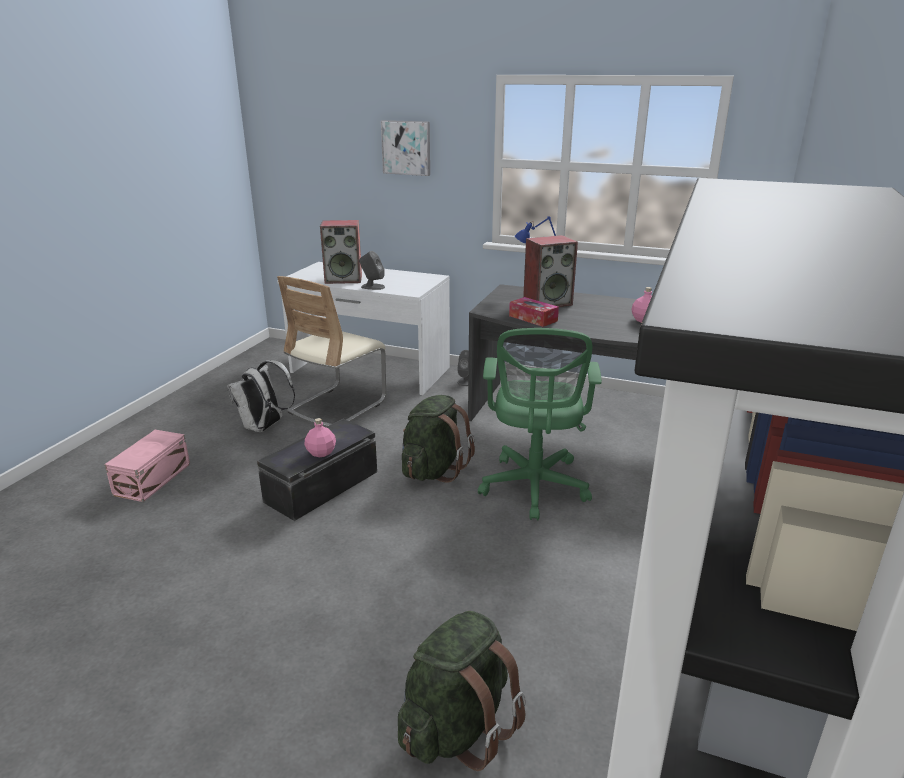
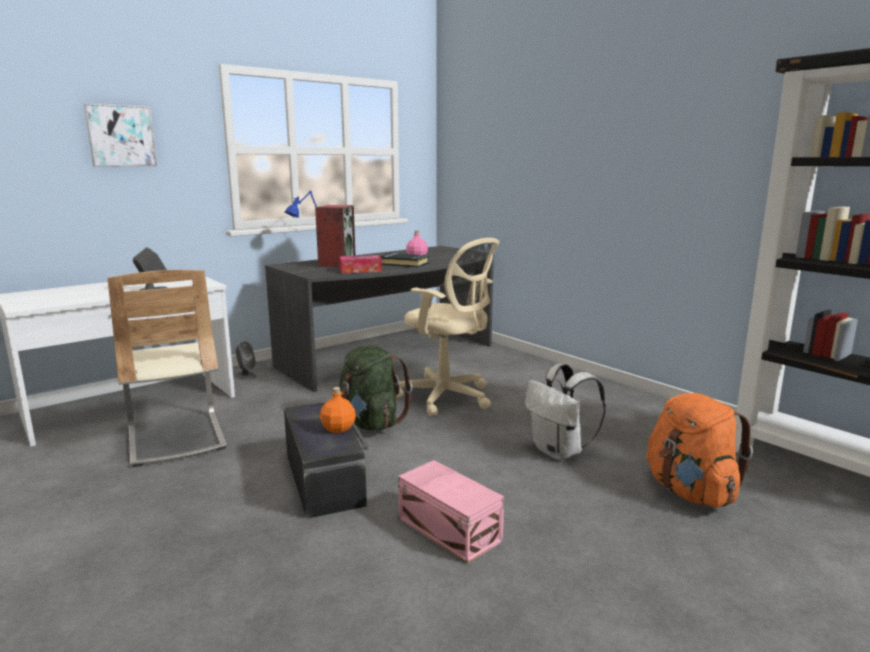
camera: 60 degrees left, 10 degrees down
pink storage box [104,430,190,502] -> pink storage box moved to [398,460,504,564]
white backpack [227,360,295,432] -> white backpack moved to [525,363,606,460]
pink bottle [305,418,336,457] -> orange bottle [320,387,356,433]
speaker [320,220,362,284] -> none
green backpack [398,611,526,771] -> orange backpack [647,393,753,508]
green office chair [478,328,602,520] -> beige office chair [396,238,499,416]
none -> black book [380,253,429,268]

